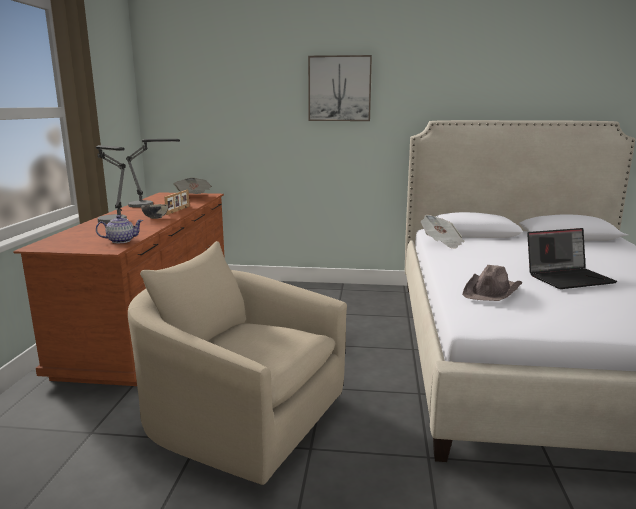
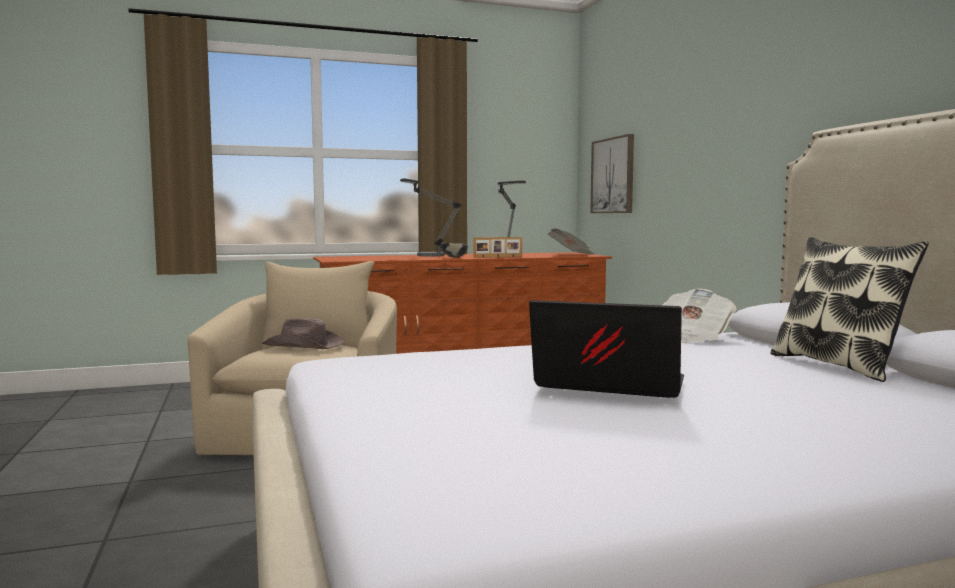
camera: 65 degrees right, 10 degrees down
teapot [96,215,143,243] -> none
picture [308,55,372,121] -> picture moved to [590,134,634,213]
brown hat [462,265,522,301] -> brown hat moved to [262,318,344,349]
laptop [527,228,617,289] -> laptop turned 150 degrees clockwise [529,300,684,398]
none -> pillow [770,237,929,382]

